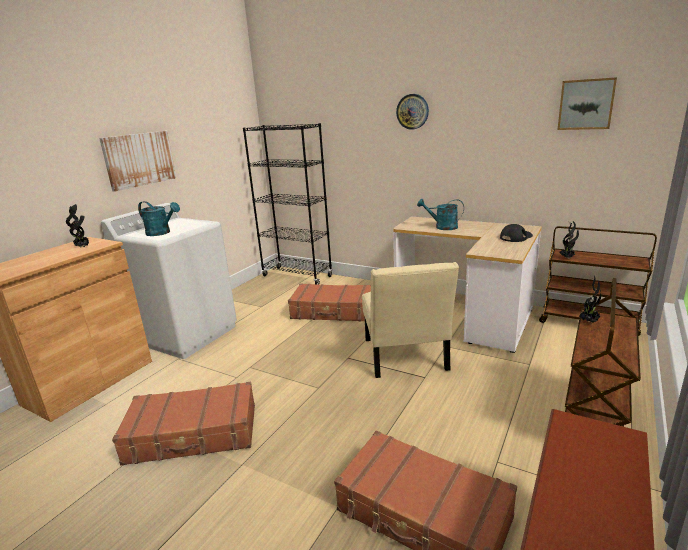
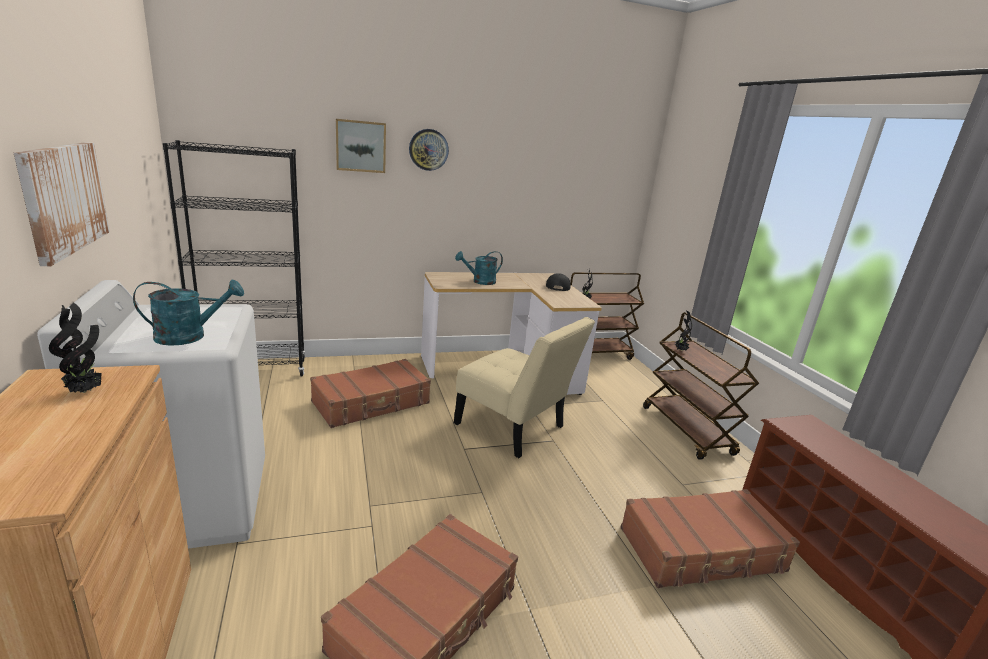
camera: 50 degrees left, 0 degrees up
picture [557,77,617,130] -> picture moved to [336,119,386,173]

